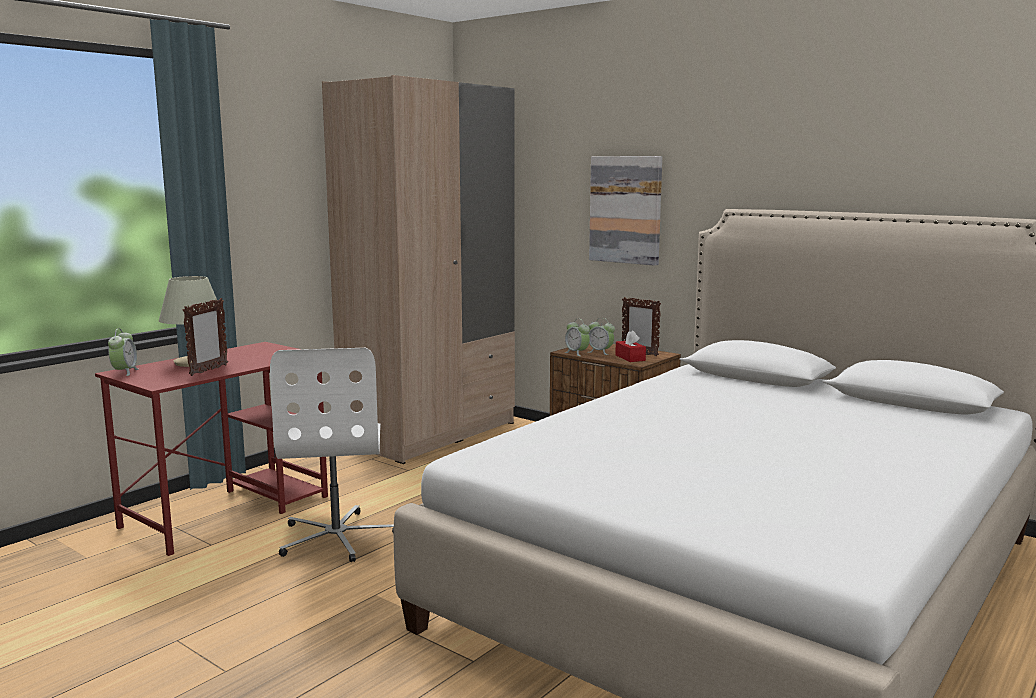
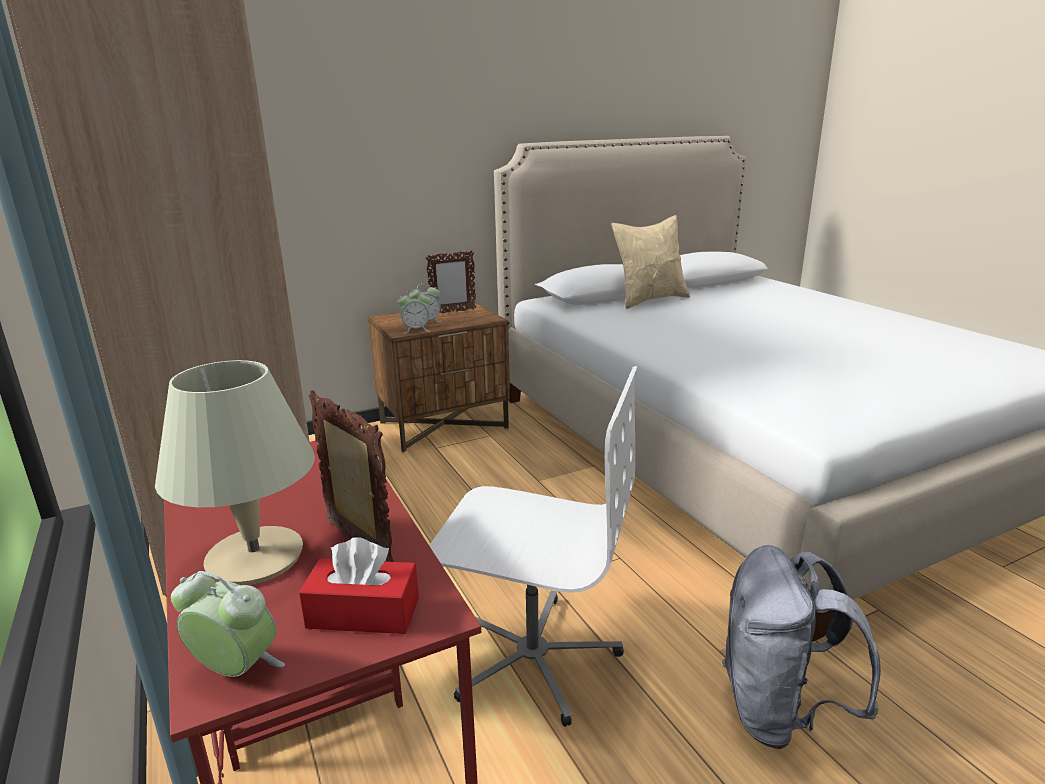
camera: 65 degrees left, 10 degrees up
picture [589,156,662,266] -> none
red tissue box [615,330,646,362] -> red tissue box moved to [299,537,419,634]
none -> beige pillow [611,215,690,309]
none -> grey backpack [722,545,881,749]

